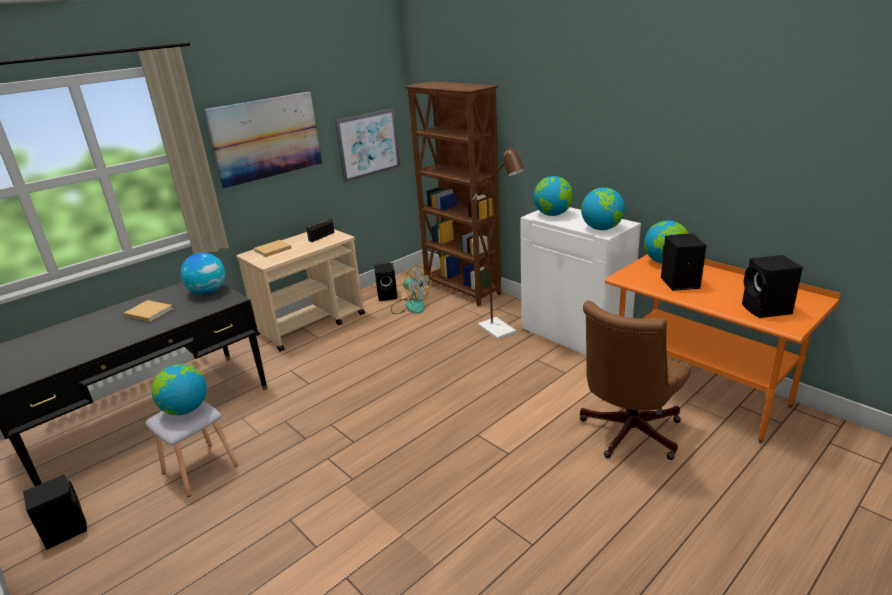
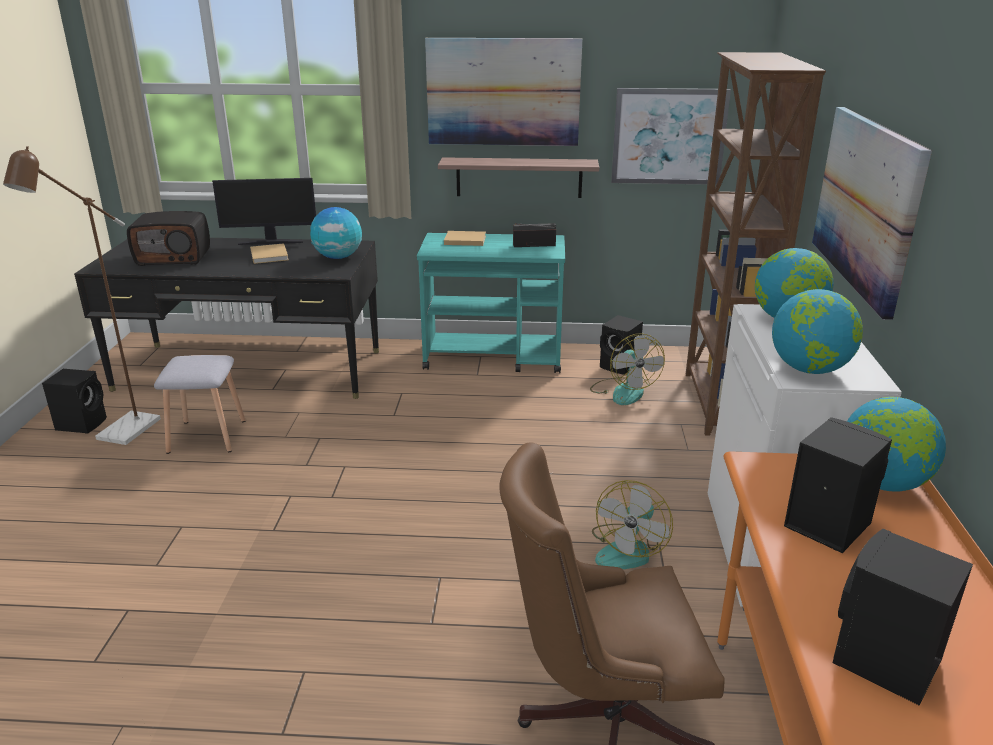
camera: 45 degrees right, 0 degrees up
globe [151,364,207,415] -> none
beige cart [236,229,365,352] -> turquoise cart [417,233,565,373]
brown floor lamp [472,147,525,340] -> brown floor lamp moved to [3,146,161,445]
none -> radio [127,211,210,266]
none -> monitor [212,178,316,245]
none -> shelf [438,157,599,198]
none -> fan [592,480,673,569]
none -> picture [812,107,932,320]

